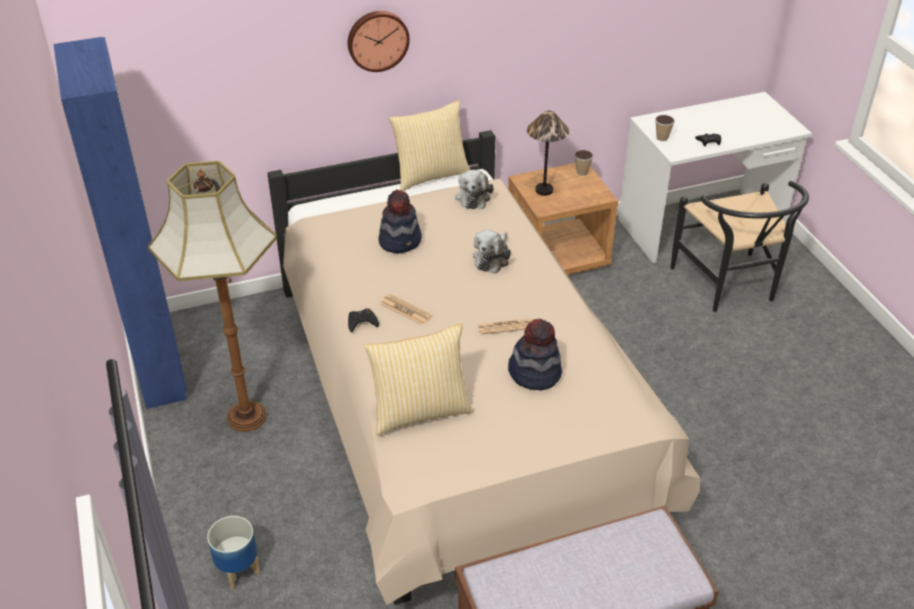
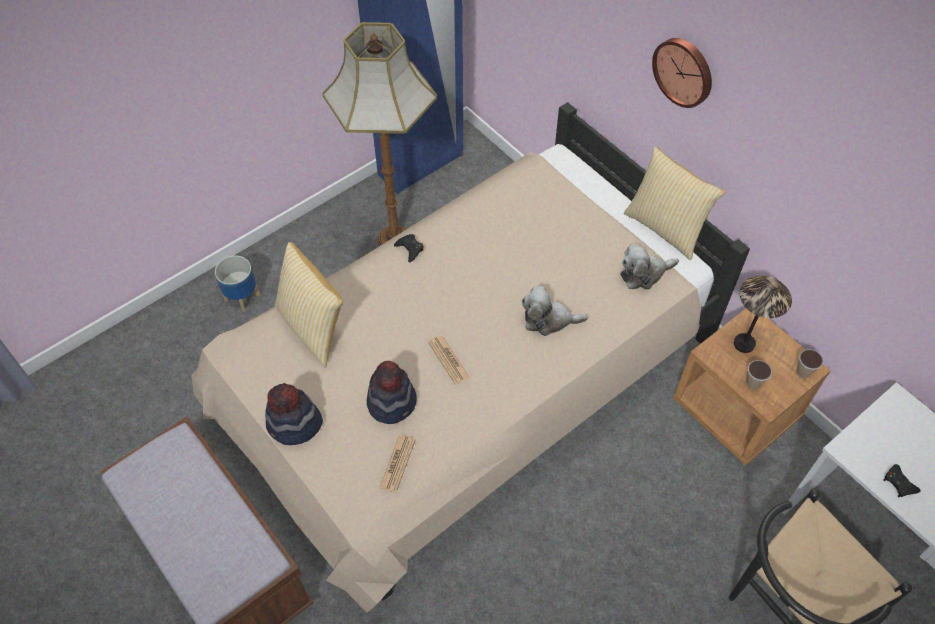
camera: 70 degrees right, 15 degrees up
hat [378,190,422,253] -> hat moved to [265,383,323,445]
newspaper [380,294,432,325] -> newspaper moved to [379,435,416,493]
cup [655,115,675,141] -> cup moved to [747,360,772,389]

